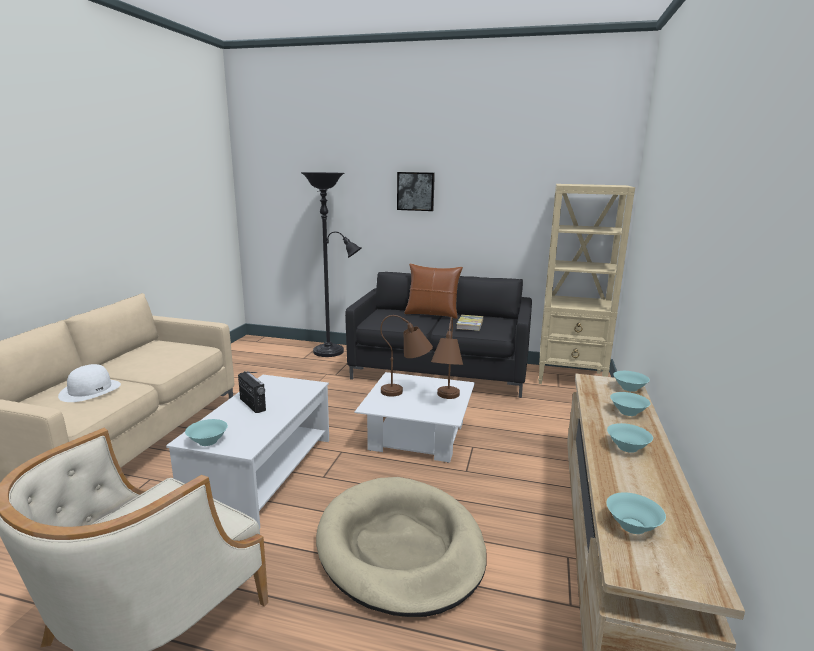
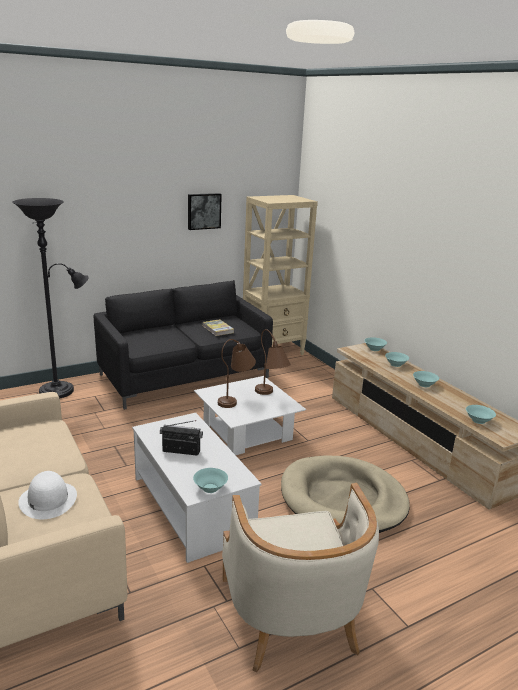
camera: 45 degrees left, 5 degrees up
picture [397,172,435,211] -> picture moved to [188,193,222,230]
brown pillow [404,263,463,319] -> none

